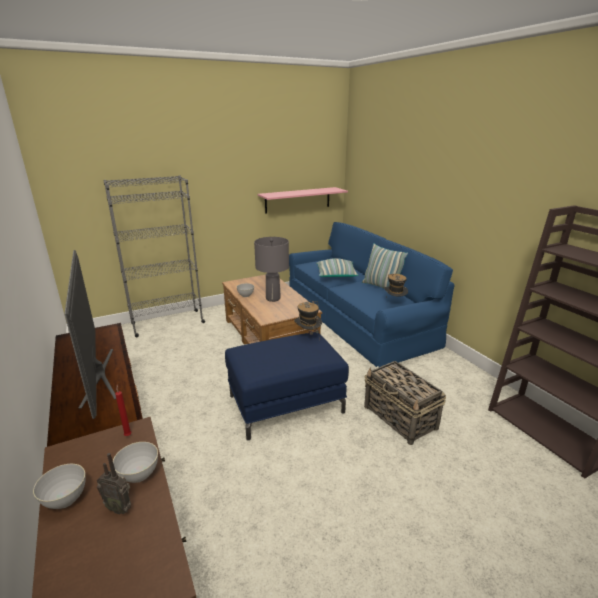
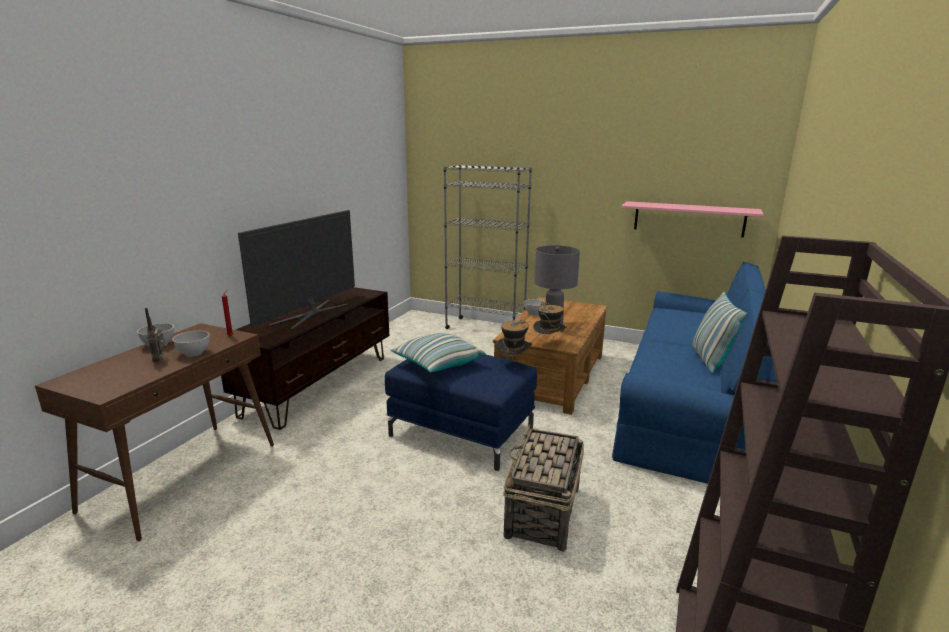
camera: 50 degrees right, 5 degrees down
pillow [316,258,358,277] -> pillow moved to [390,333,486,372]
hat [384,274,408,297] -> hat moved to [533,302,567,338]

